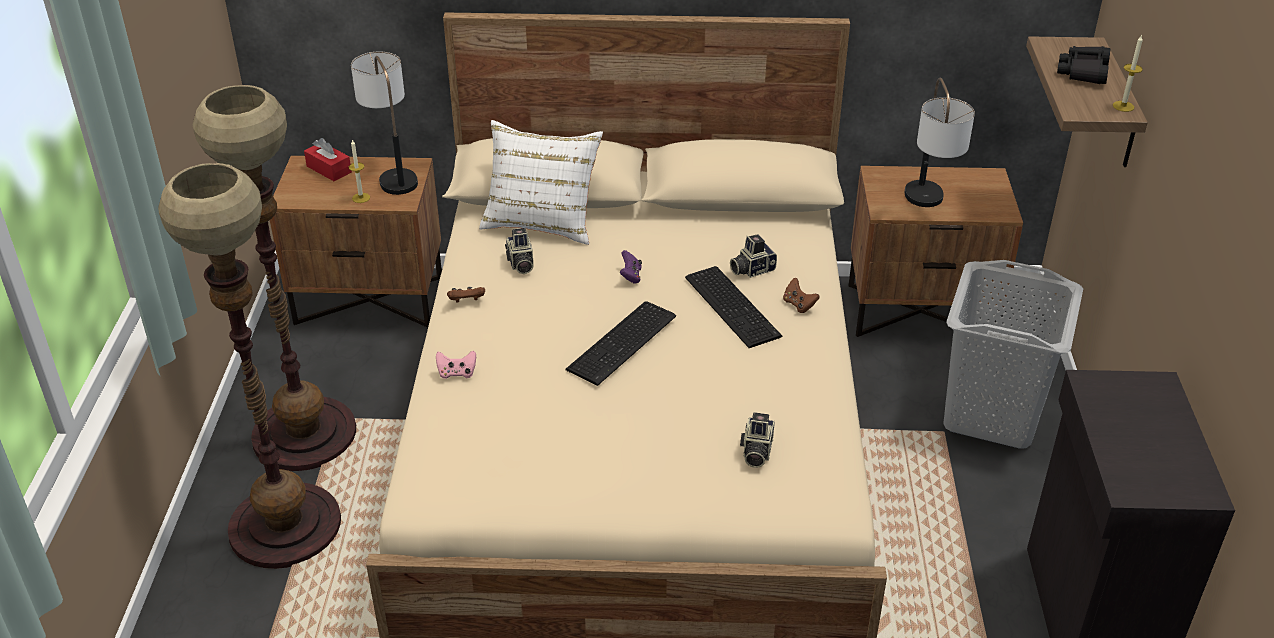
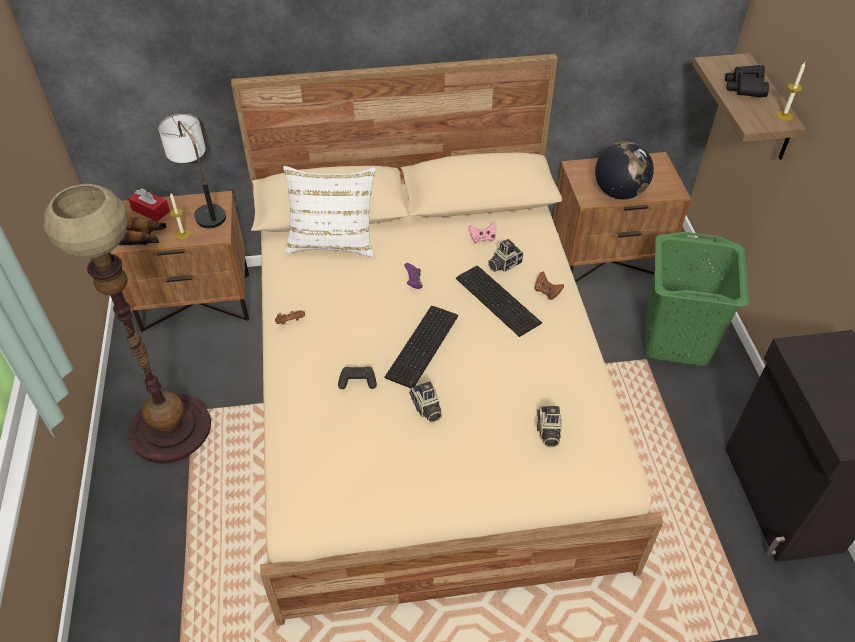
camera: 10 degrees left, 10 degrees up
floor lamp [158,163,341,569] -> none
pink game controller [436,351,476,379] -> pink game controller moved to [469,222,496,243]
camera [505,228,534,274] -> camera moved to [409,381,442,423]
table lamp [905,78,975,207] -> globe [595,142,654,199]
grey laundry basket [943,260,1083,449] -> green laundry basket [645,232,749,366]
none -> binoculars [119,216,166,245]
none -> black game controller [338,366,377,389]

